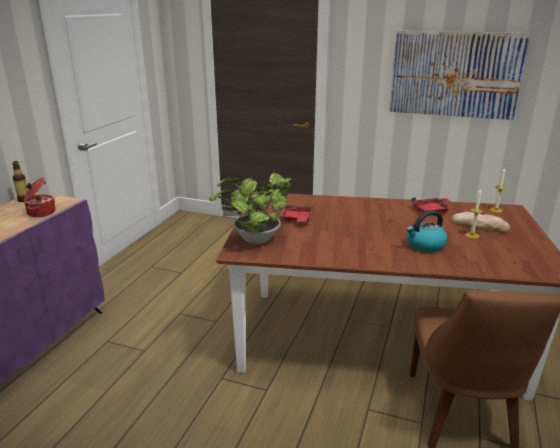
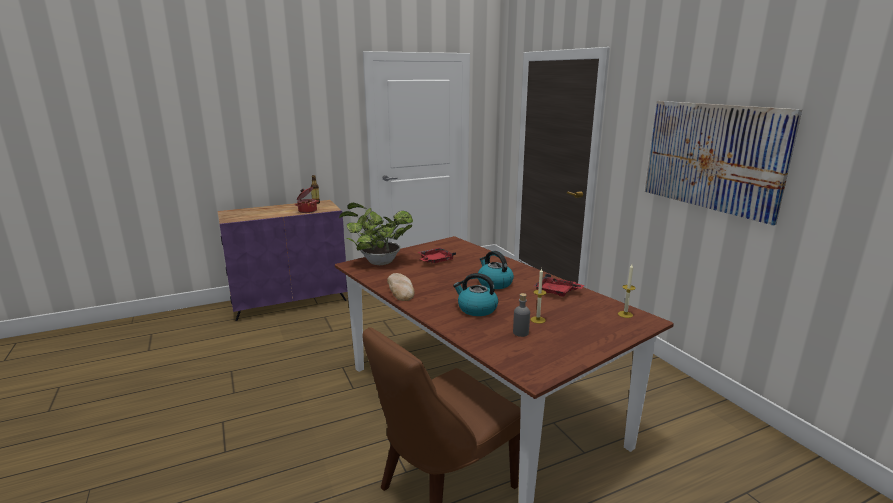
camera: 45 degrees right, 5 degrees down
bread [452,212,510,233] -> bread moved to [387,273,415,301]
none -> kettle [478,251,514,289]
none -> grey bottle [513,293,530,337]

